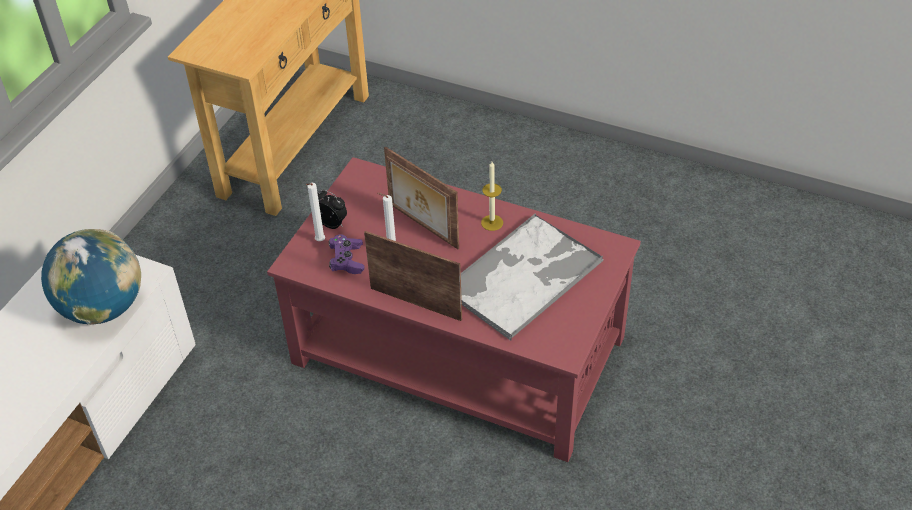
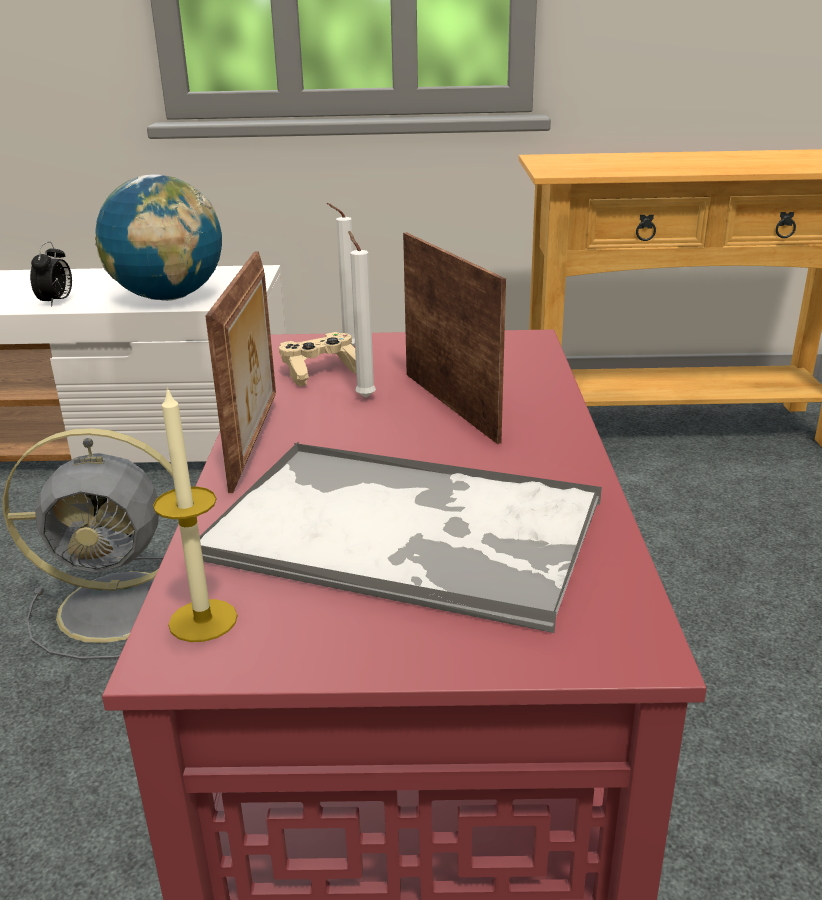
camera: 65 degrees right, 20 degrees down
alarm clock [318,189,347,229] -> alarm clock moved to [30,242,72,307]
purple game controller [328,234,364,274] -> beige game controller [279,332,356,387]
picture frame [384,146,459,249] -> picture frame turned 135 degrees clockwise [403,232,506,444]
candle [481,162,503,231] -> candle moved to [153,386,238,642]
none -> grey fan [3,428,173,660]

